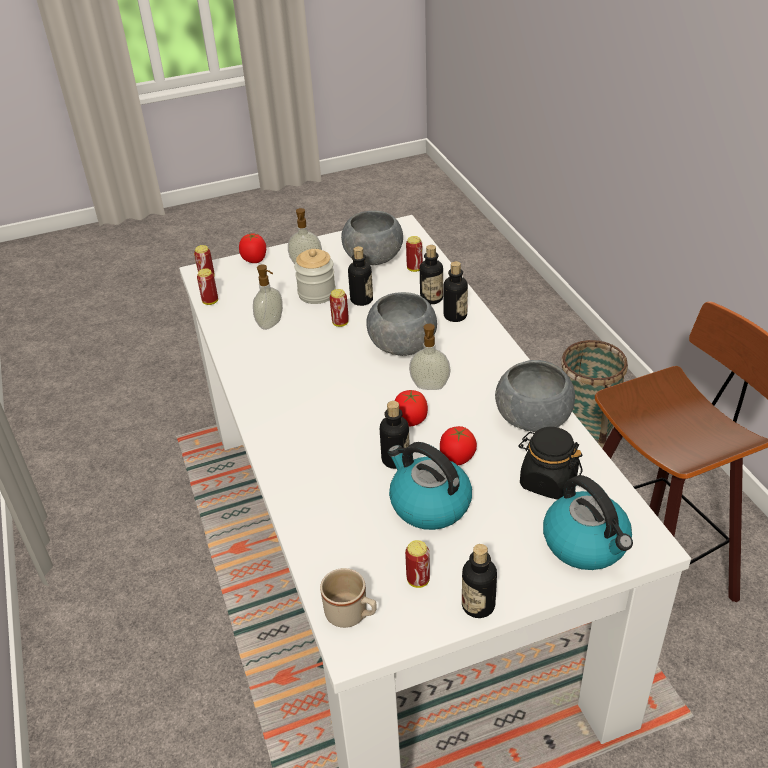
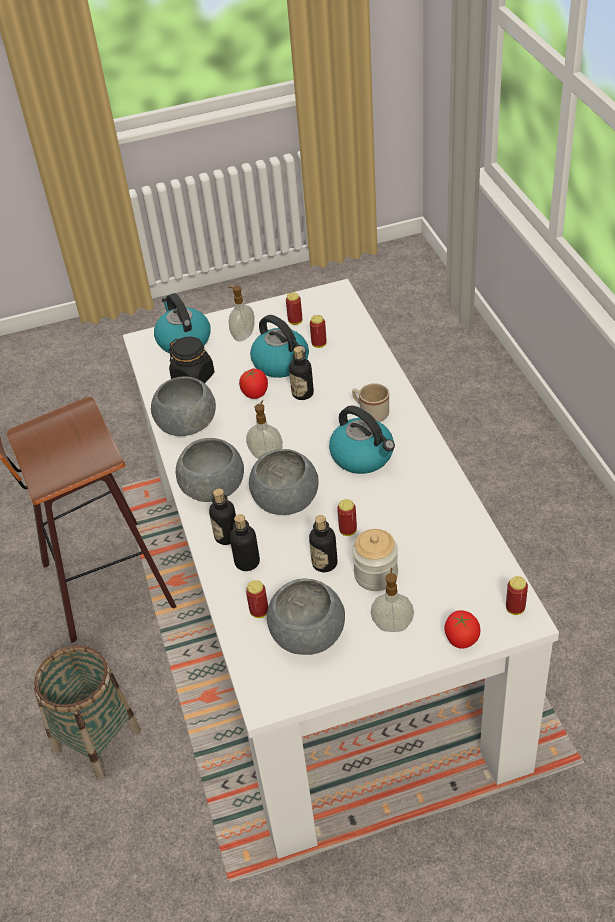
camera: 175 degrees left, 5 degrees up
can [197,269,218,305] -> can moved to [310,315,327,348]
soap dispenser [253,265,283,330] -> soap dispenser moved to [228,286,255,342]
beige mug [320,568,377,628] -> beige mug moved to [352,383,389,422]
tomato [394,390,428,426] -> none
bottle [462,544,497,618] -> none
none -> grey bowl [176,438,244,502]
none -> kettle [329,406,395,474]

